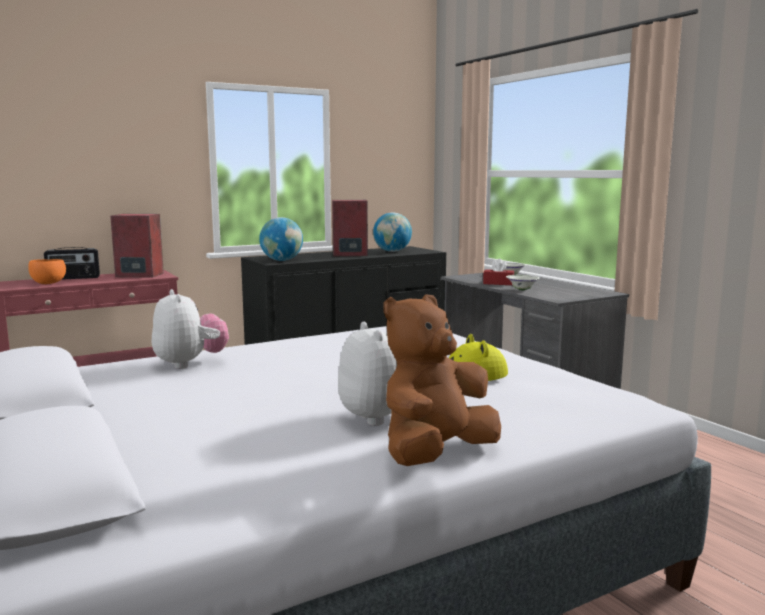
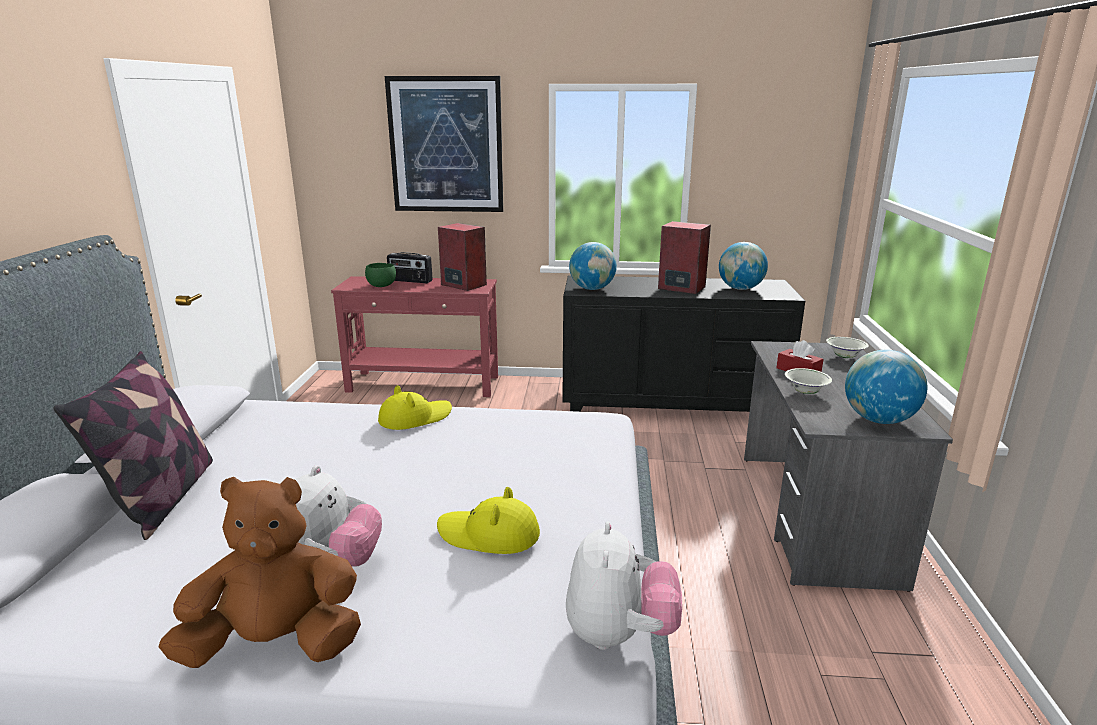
camera: 35 degrees right, 10 degrees up
orange bowl [28,259,66,284] -> green bowl [365,263,396,287]
plush toy [152,289,229,369] -> plush toy moved to [566,522,682,650]
none -> pillow [53,351,213,540]
none -> yellow hat [378,385,452,430]
none -> picture [385,76,504,212]
none -> globe [845,350,927,424]

